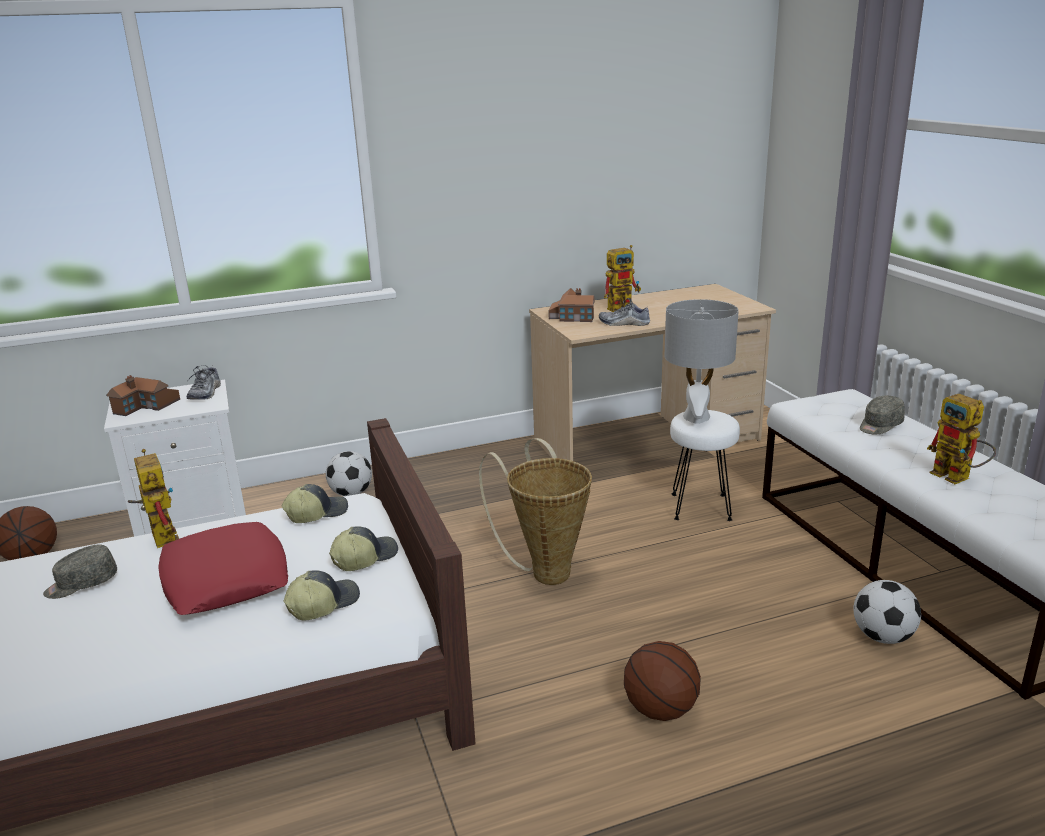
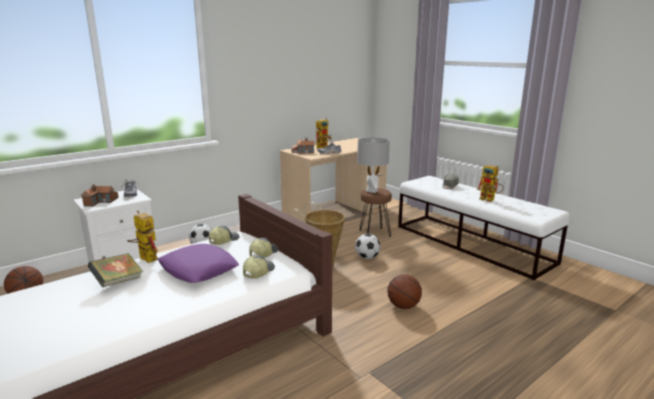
camera: 20 degrees left, 5 degrees down
grey cap [43,544,117,599] -> book [88,253,143,287]
red pillow [159,522,288,615] -> purple pillow [158,244,239,283]
white stool [670,410,740,521] -> brown stool [359,188,392,237]
football [853,580,921,644] -> football moved to [355,234,380,259]

